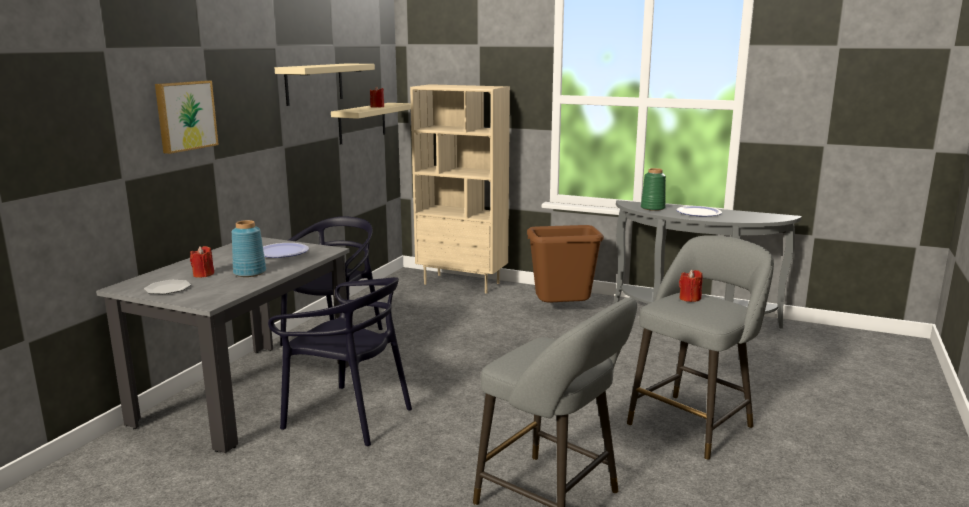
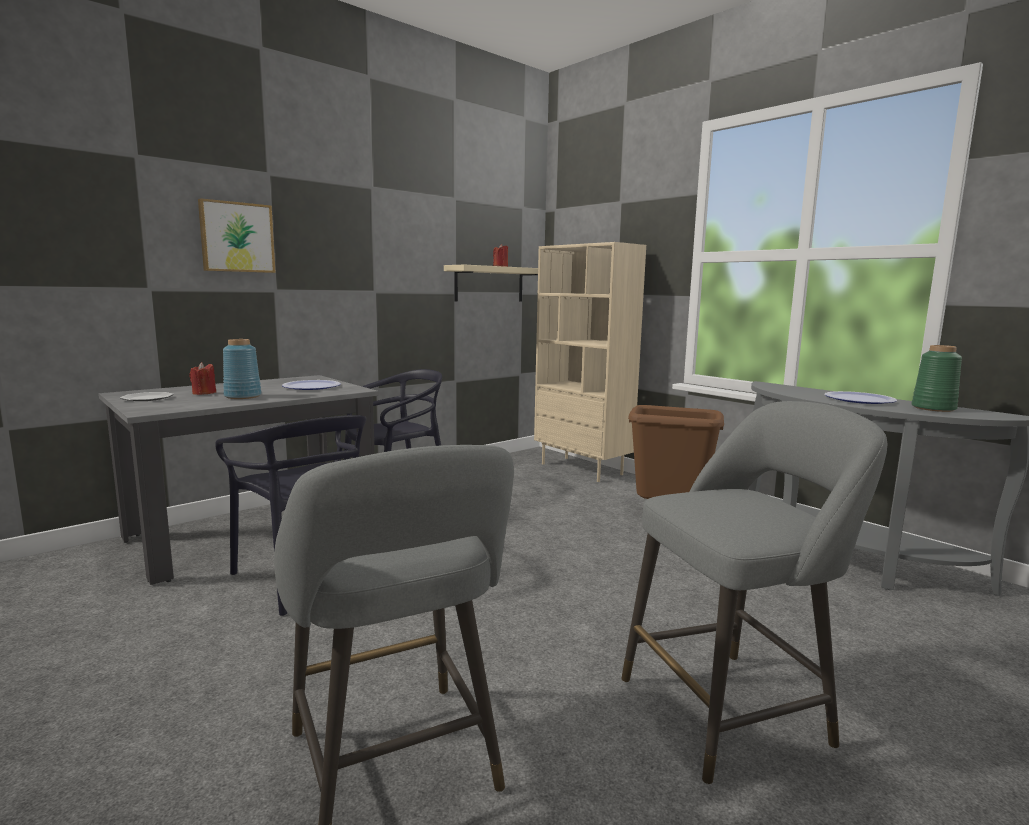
camera: 25 degrees right, 5 degrees down
beige shelf [275,63,375,106] -> none
green vase [641,168,666,211] -> green vase moved to [911,345,962,412]
red candle [679,270,702,302] -> none

